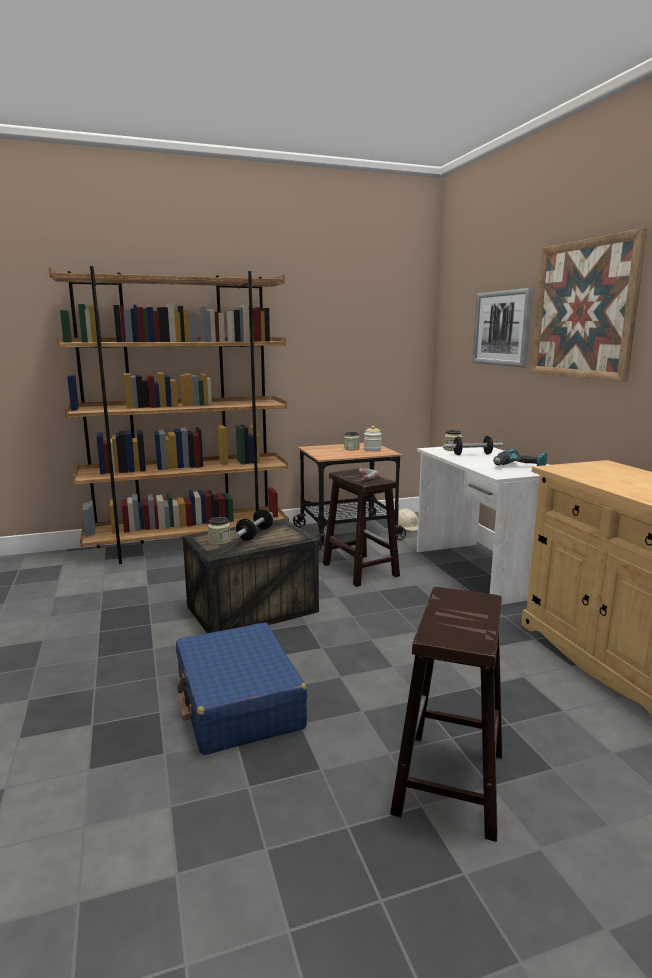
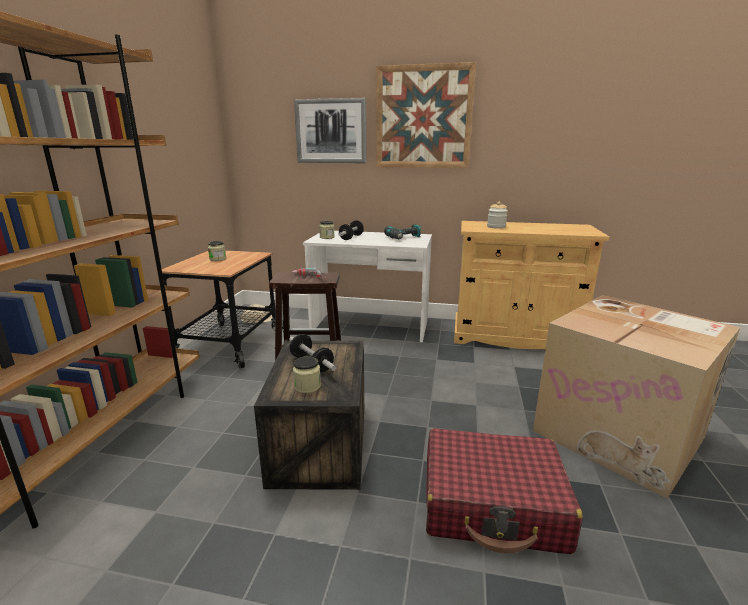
camera: 60 degrees left, 5 degrees up
blue suitcase [176,623,307,755] -> red suitcase [426,428,583,554]
jar [364,426,382,451] -> jar moved to [487,202,508,229]
brown stool [390,587,502,842] -> cardboard box [533,295,740,499]

